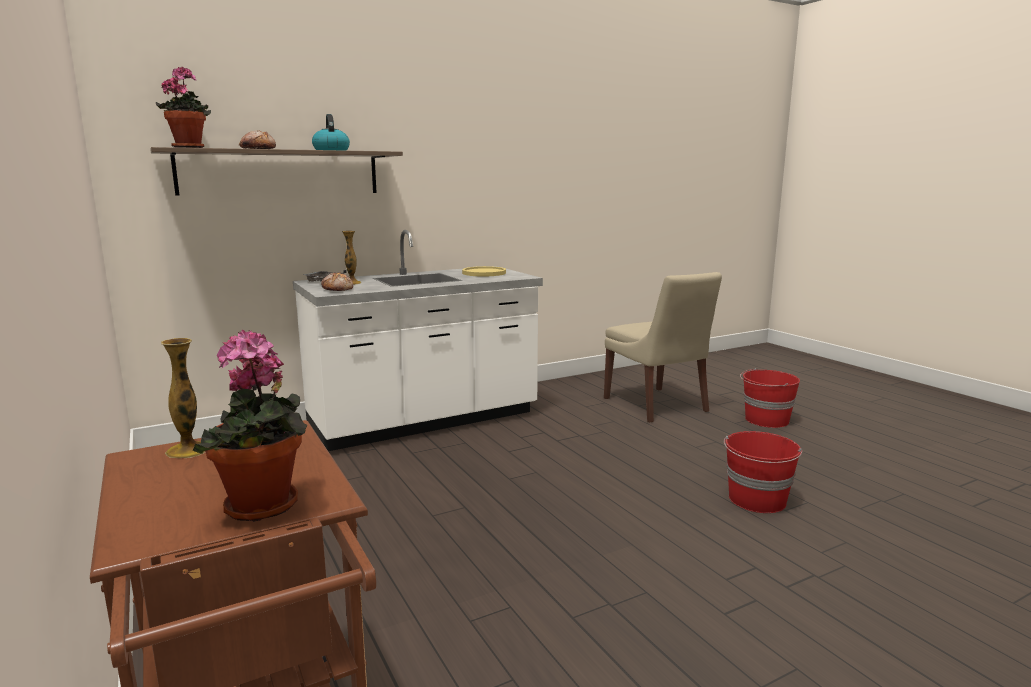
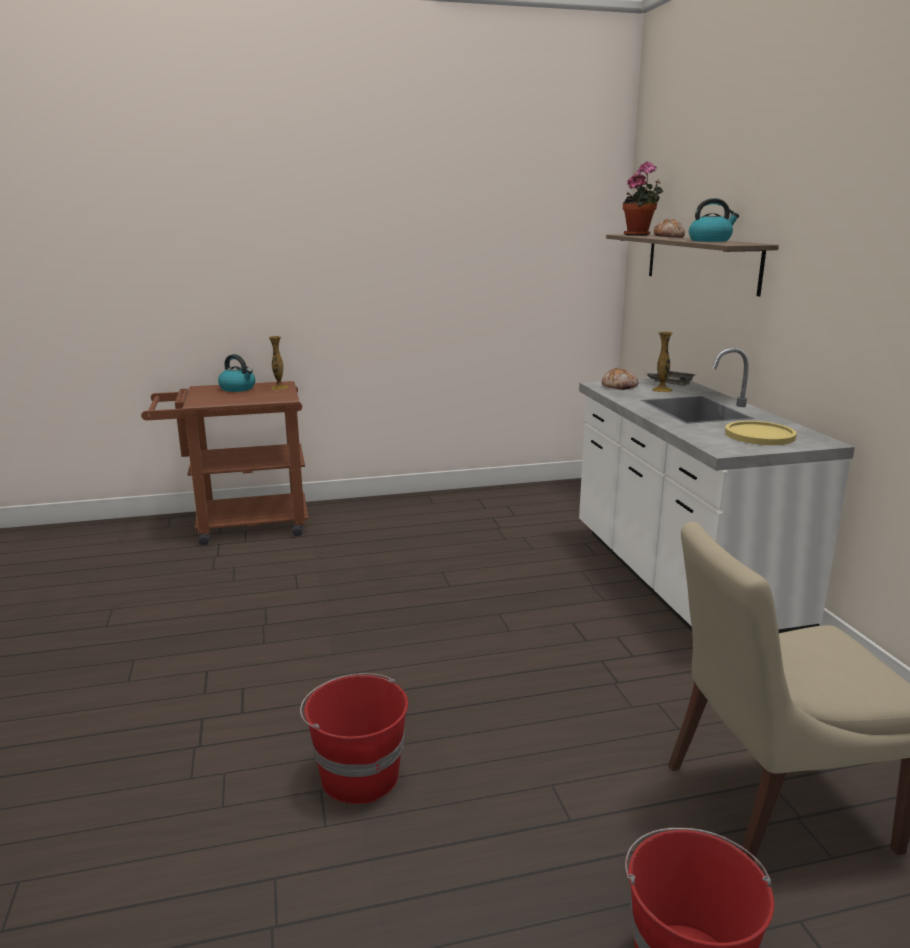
camera: 105 degrees right, 5 degrees up
potted plant [193,330,307,522] -> none
none -> kettle [218,354,255,392]

